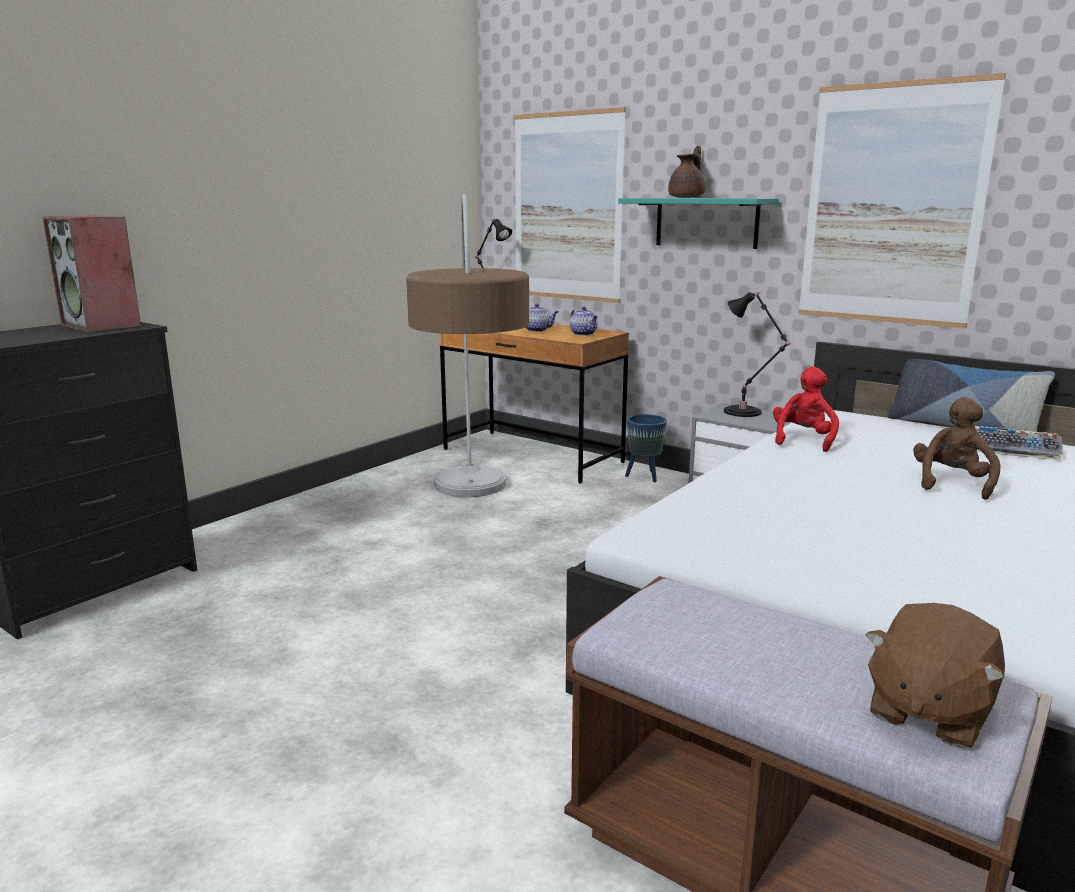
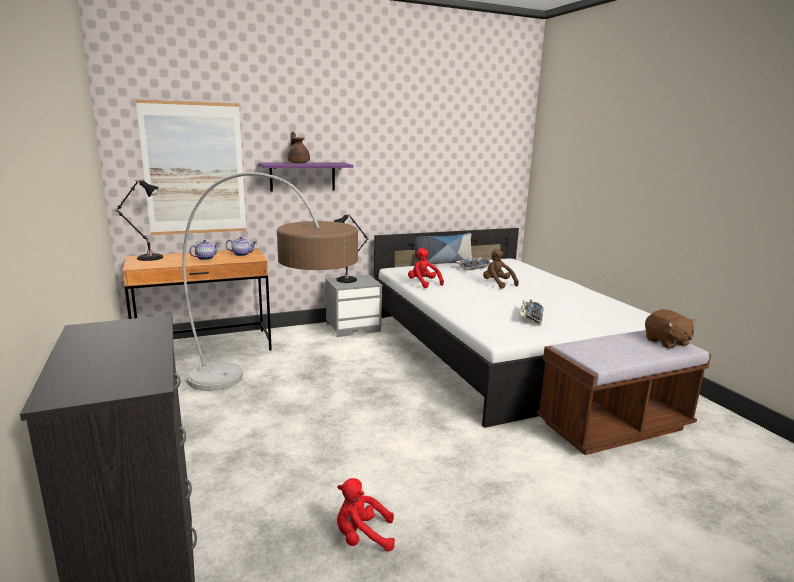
camera: 60 degrees left, 0 degrees up
speaker [42,216,141,333] -> none
turquoise shelf [618,198,779,249] -> purple shelf [258,162,353,192]
blue planter [625,414,667,482] -> none
picture [798,73,1006,329] -> none
none -> red plush toy [337,478,395,551]
none -> keyboard [520,299,544,326]

